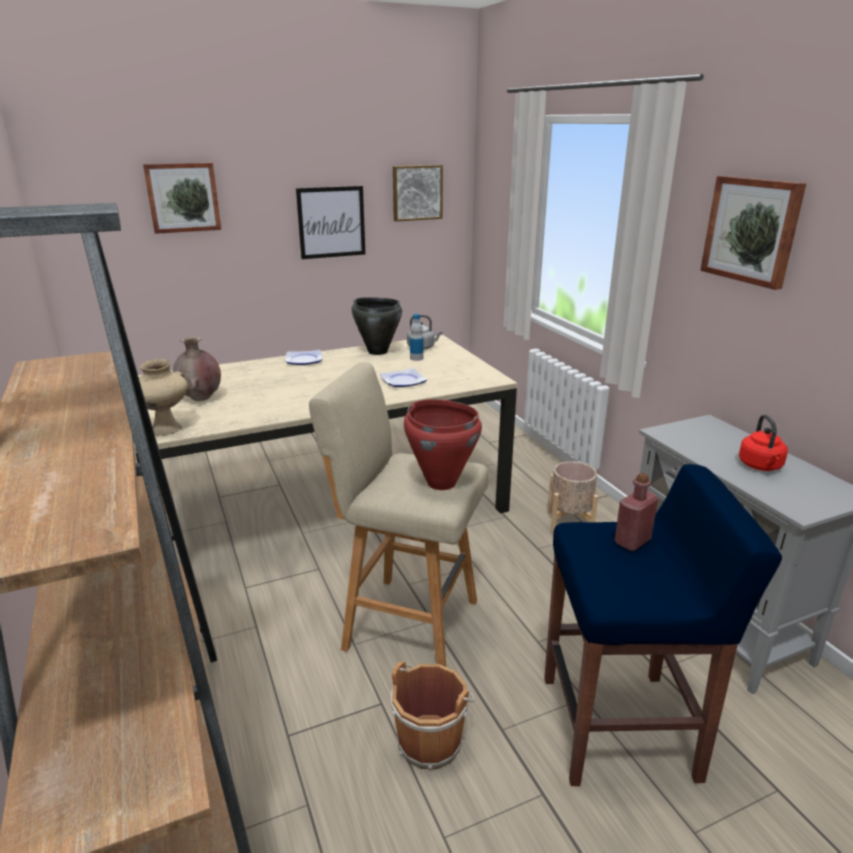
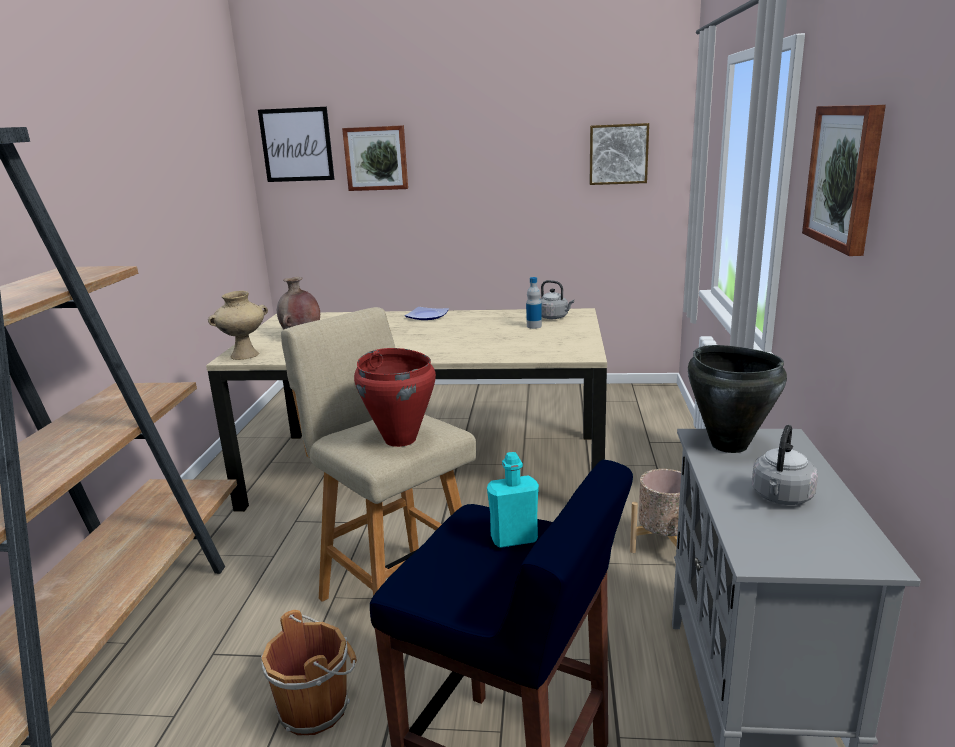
camera: 30 degrees right, 5 degrees down
picture [296,186,365,259] -> picture moved to [258,107,335,182]
black cooking pot [351,297,402,355] -> black cooking pot moved to [688,345,787,453]
plate [380,368,427,387] -> none
red bottle [615,473,658,551] -> turquoise bottle [487,452,539,548]
red kettle [739,414,788,471] -> grey kettle [752,425,818,505]

